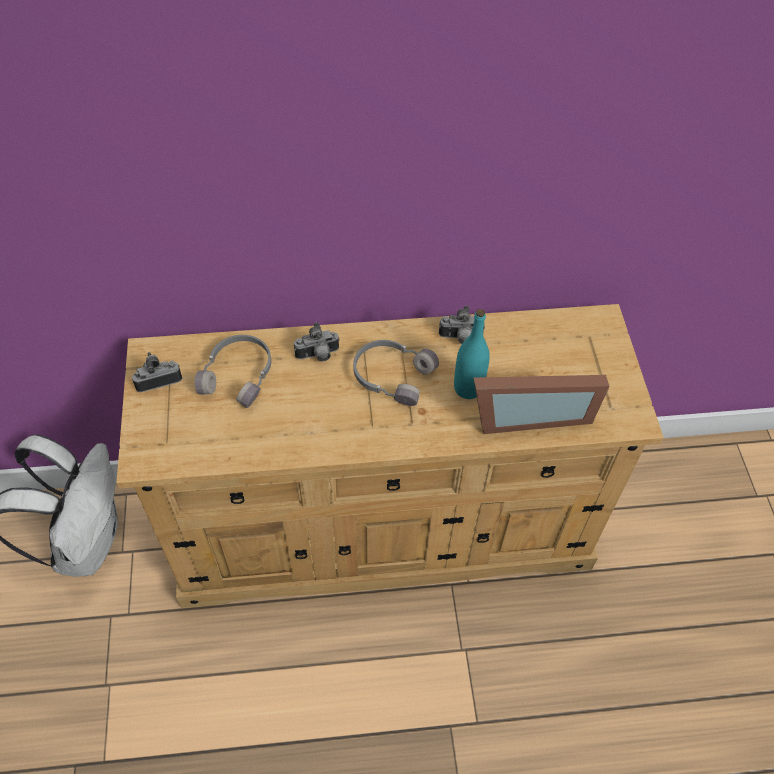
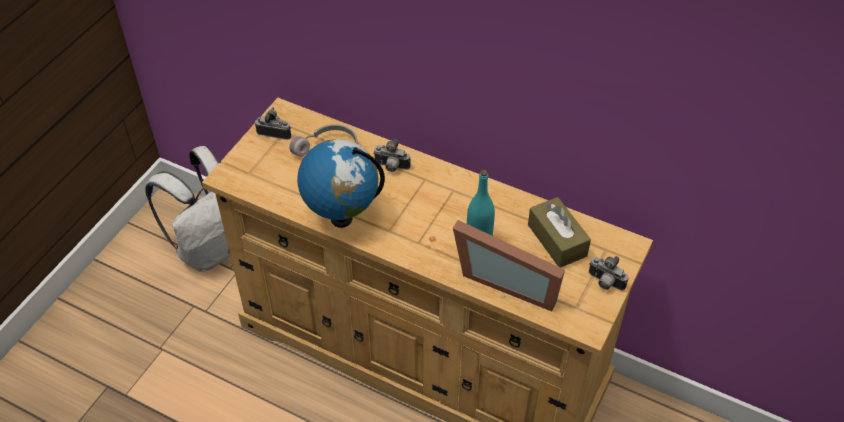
camera: 35 degrees right, 5 degrees down
grey headphones [353,340,439,406] -> none
camera [439,306,485,344] -> camera moved to [589,256,628,291]
none -> globe [297,139,385,228]
none -> brown tissue box [528,197,591,268]

